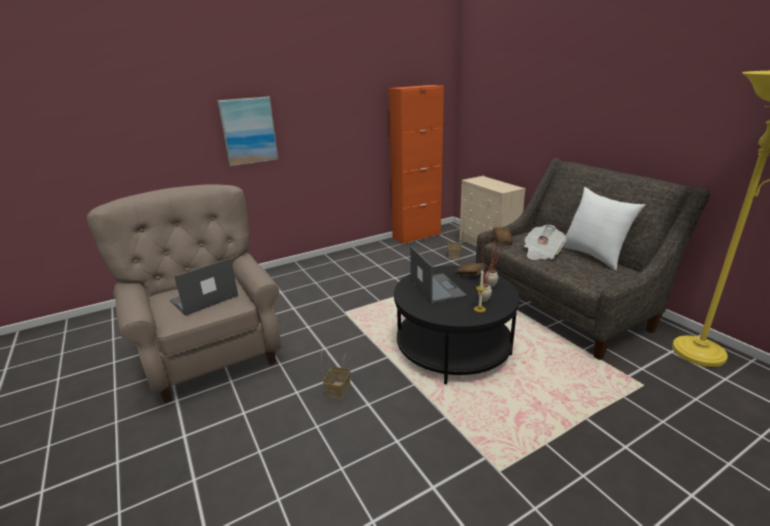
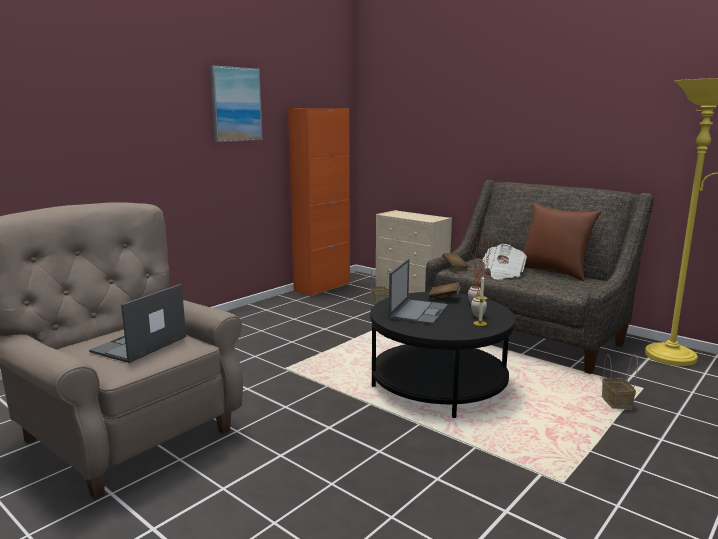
camera: 20 degrees left, 10 degrees down
picture [217,96,279,166] -> picture moved to [210,66,263,142]
basket [321,350,350,400] -> basket moved to [602,354,638,410]
laptop [410,246,467,304] -> laptop turned 60 degrees clockwise [389,259,448,325]
white pillow [563,187,645,271] -> brown pillow [522,202,601,281]

